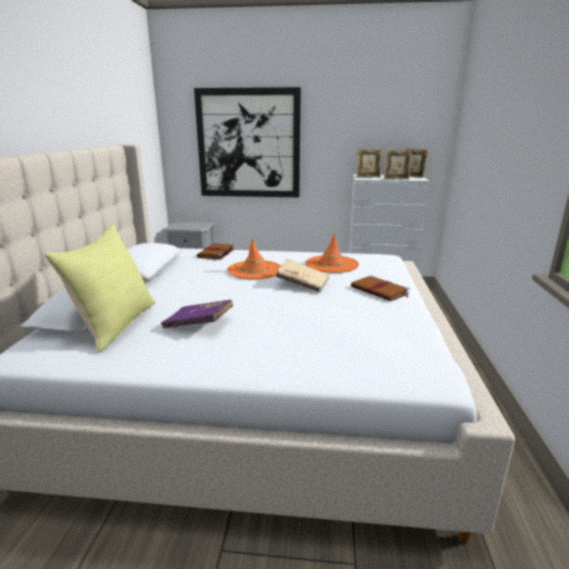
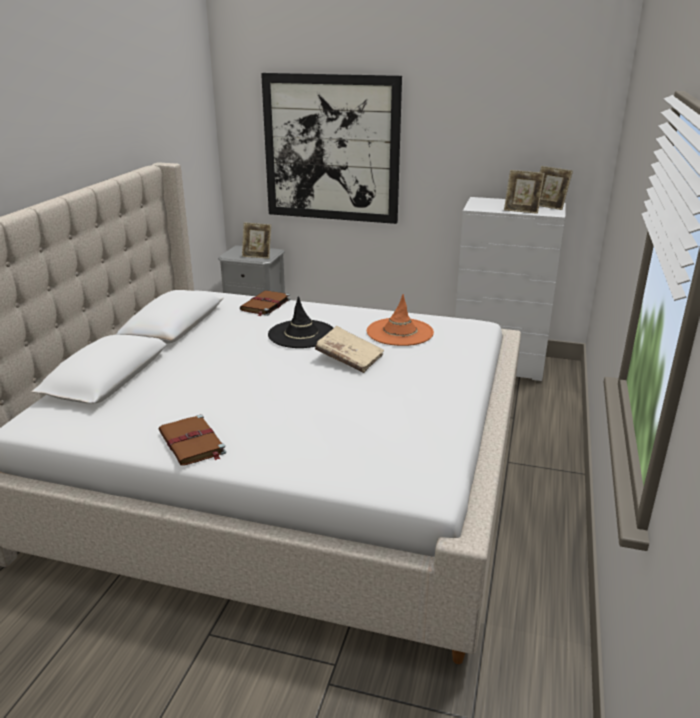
camera: 10 degrees right, 5 degrees up
yellow pillow [44,224,156,352] -> none
purple book [161,300,233,328] -> none
orange hat [228,238,281,279] -> black hat [268,296,333,348]
brown book [351,275,410,301] -> brown book moved to [158,414,226,466]
picture frame [357,149,382,177] -> picture frame moved to [242,222,271,259]

